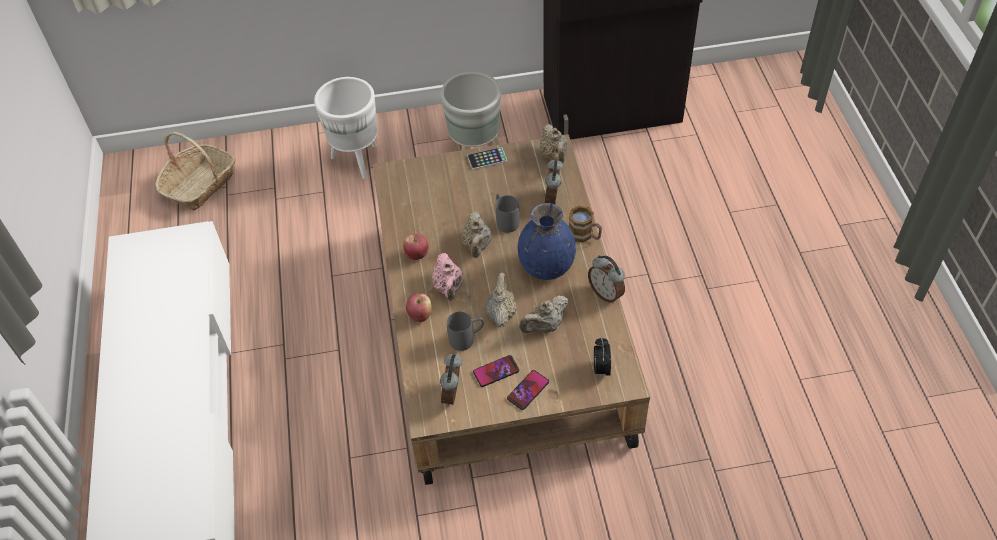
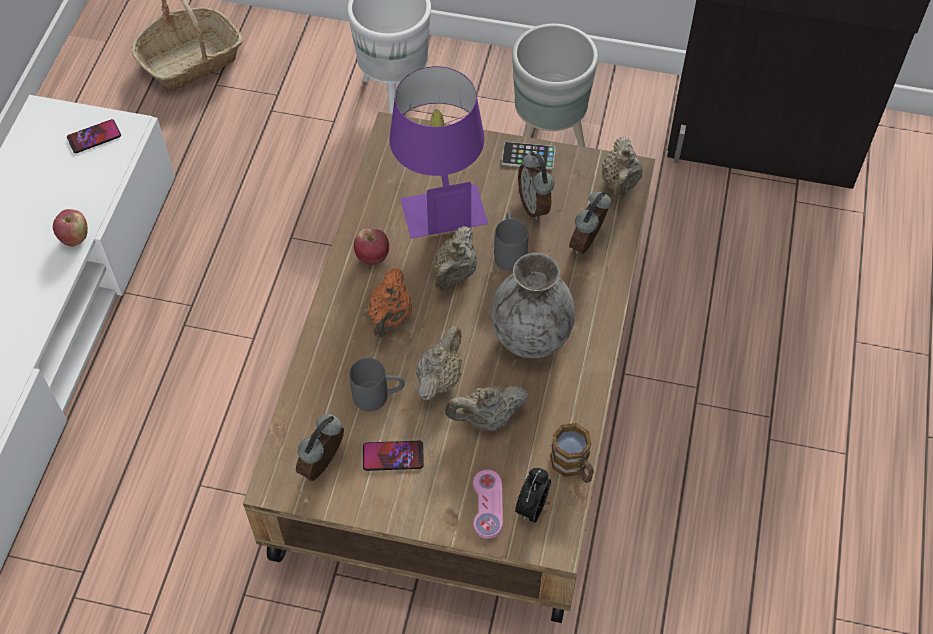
camera: 20 degrees right, 5 degrees up
apple [406,293,432,322] -> apple moved to [53,209,88,247]
pink teapot [432,253,464,301] -> orange teapot [368,268,412,338]
phone [507,370,549,410] -> phone moved to [67,119,121,153]
blue vase [518,203,576,280] -> grey vase [491,253,575,358]
mug [569,206,602,242] -> mug moved to [550,423,594,483]
alarm clock [588,255,625,303] -> alarm clock moved to [518,152,554,220]
none -> purple table lamp [389,66,488,238]
none -> pink game controller [473,469,503,539]

